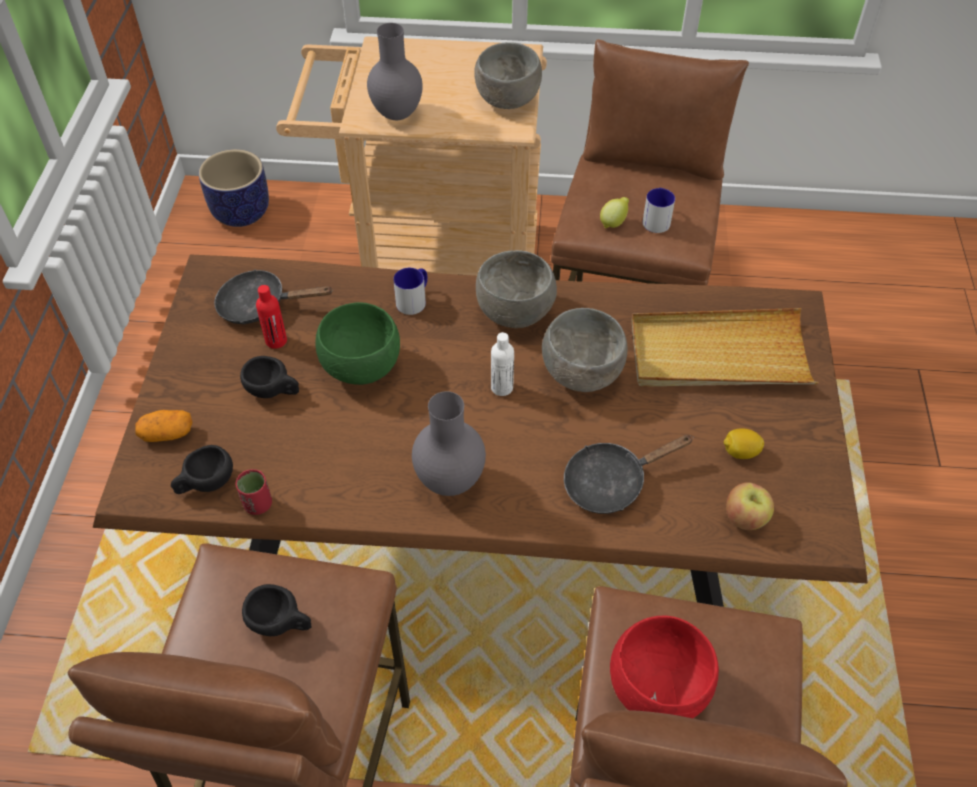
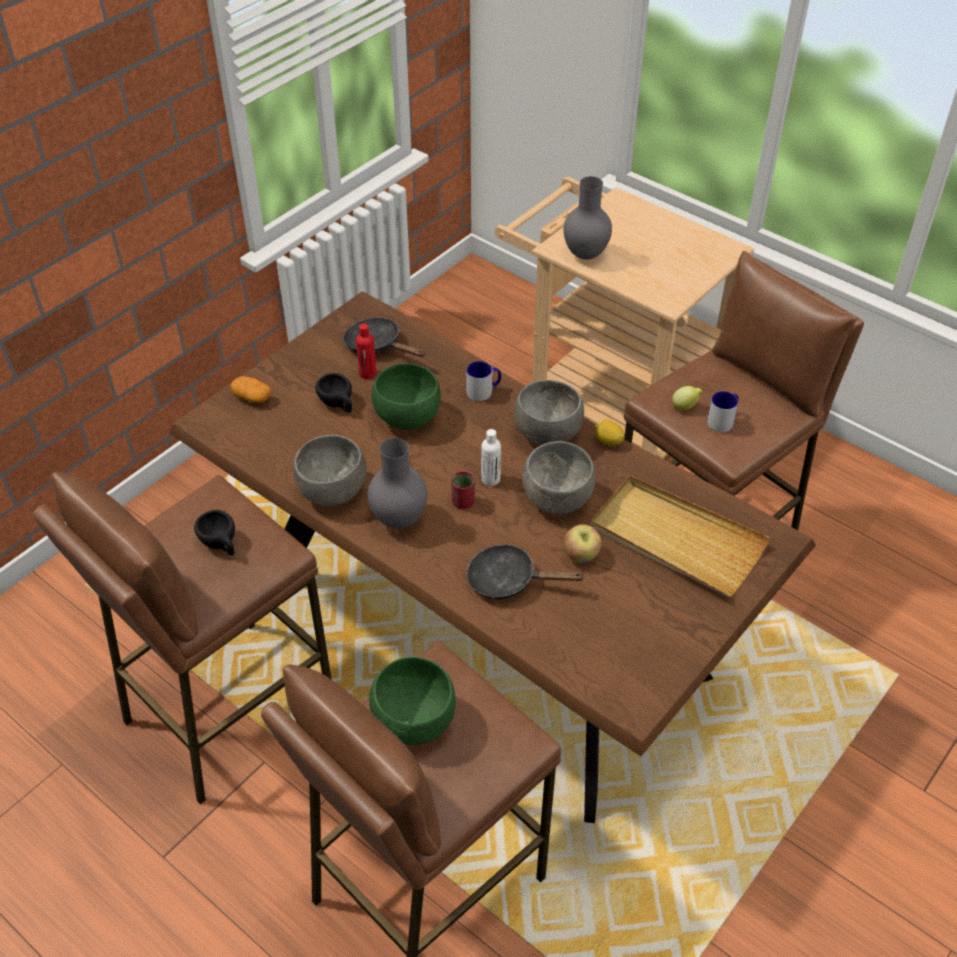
camera: 35 degrees right, 5 degrees down
black cup [171,445,233,494] -> none
planter [198,149,269,227] -> none
red cup [235,469,272,515] -> red cup moved to [451,471,475,509]
grey bowl [474,42,542,109] -> grey bowl moved to [293,435,366,506]
red bowl [610,616,719,718] -> green bowl [369,657,456,745]
lemon [724,429,764,459] -> lemon moved to [595,420,625,446]
apple [726,482,774,530] -> apple moved to [563,524,602,563]

